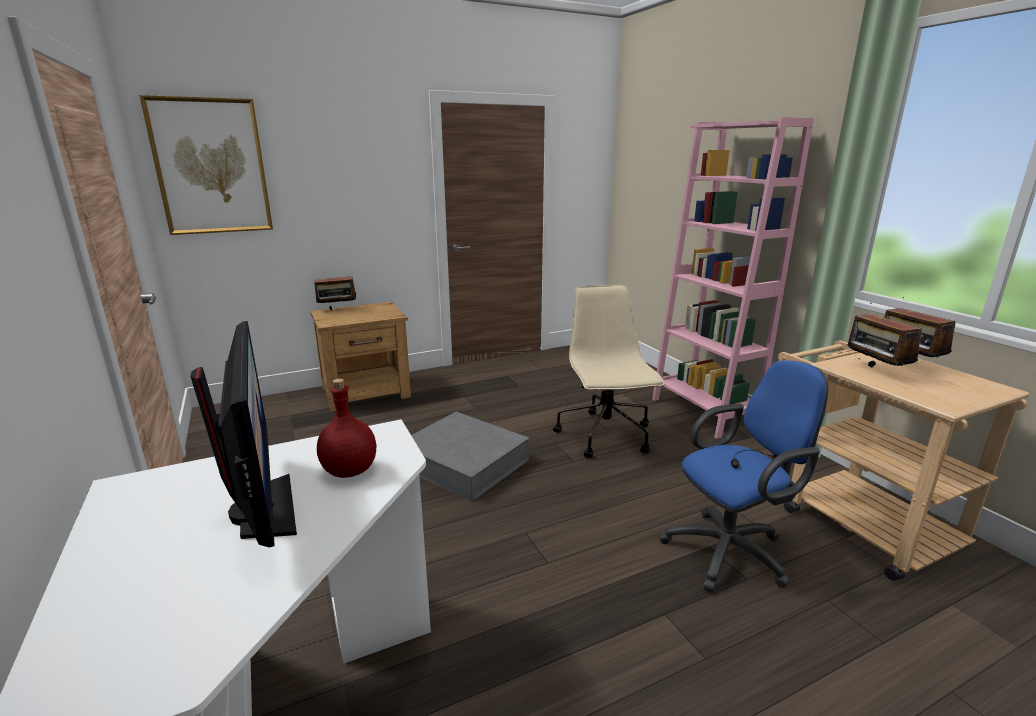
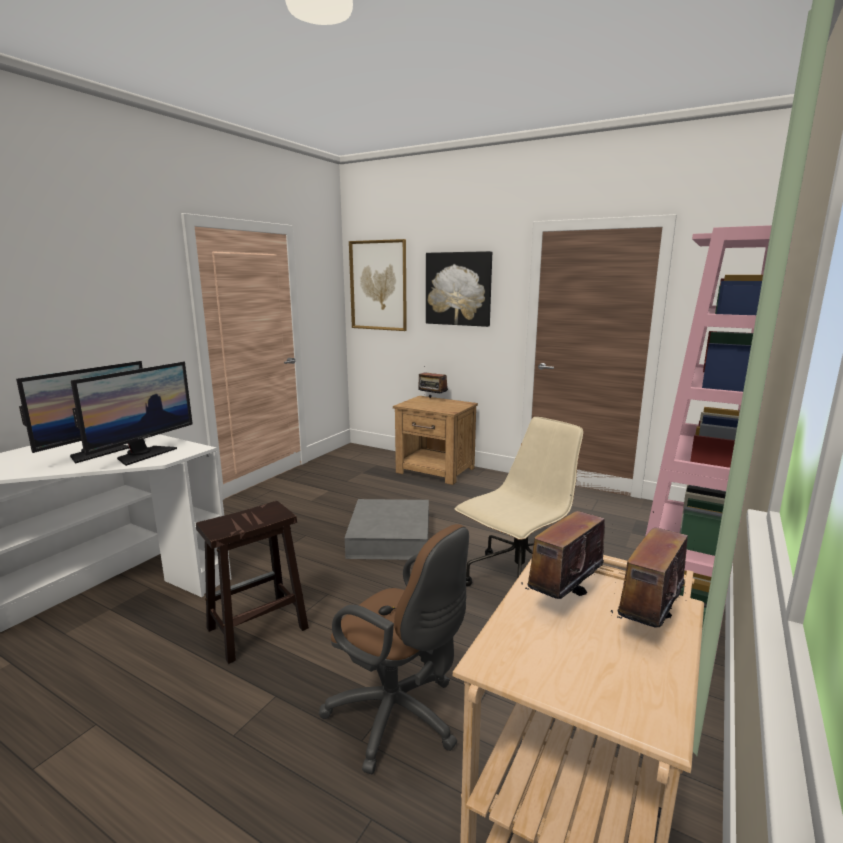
camera: 55 degrees right, 5 degrees down
red bottle [317,378,376,478] -> monitor [71,362,193,466]
blue office chair [660,360,828,592] -> brown office chair [319,524,469,774]
none -> brown stool [196,501,309,664]
none -> picture [426,251,492,327]

